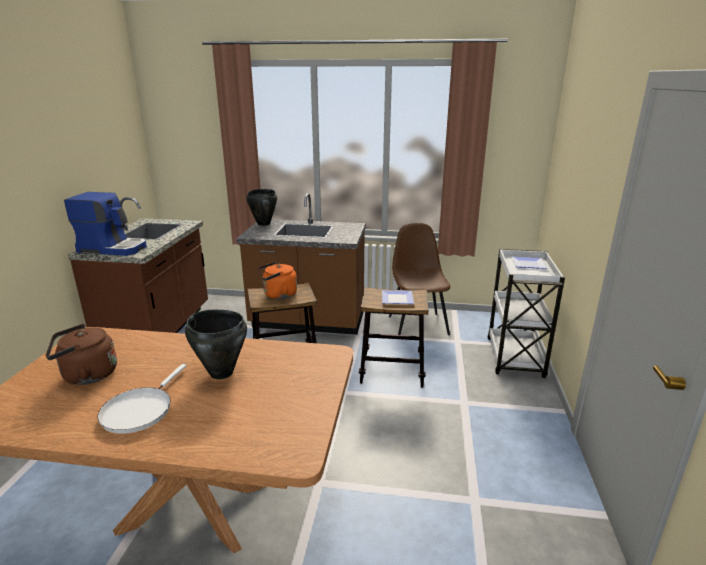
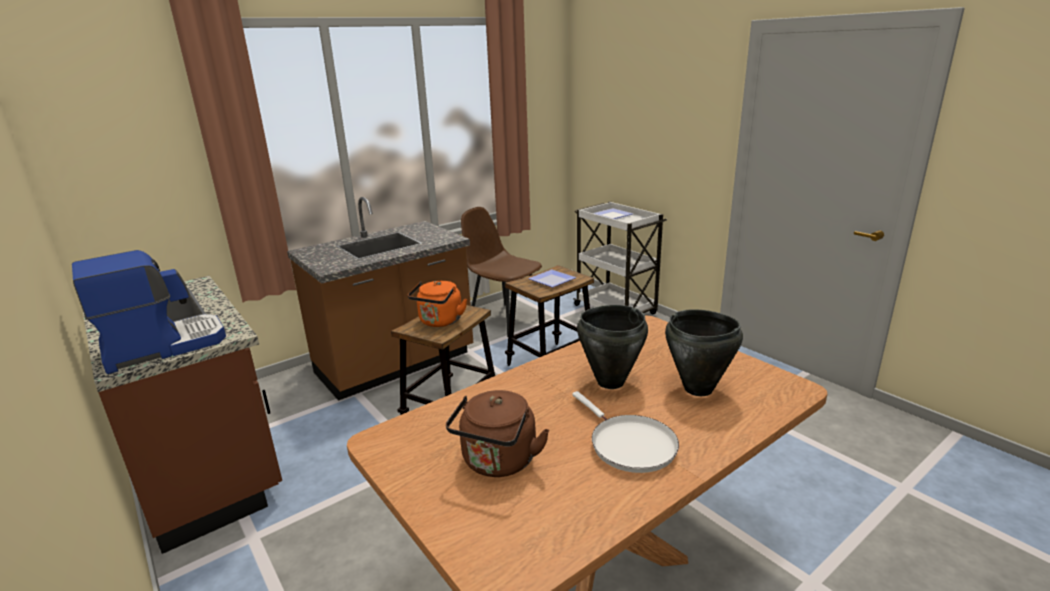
camera: 45 degrees left, 0 degrees up
black cooking pot [246,189,277,226] -> black cooking pot moved to [665,309,743,396]

